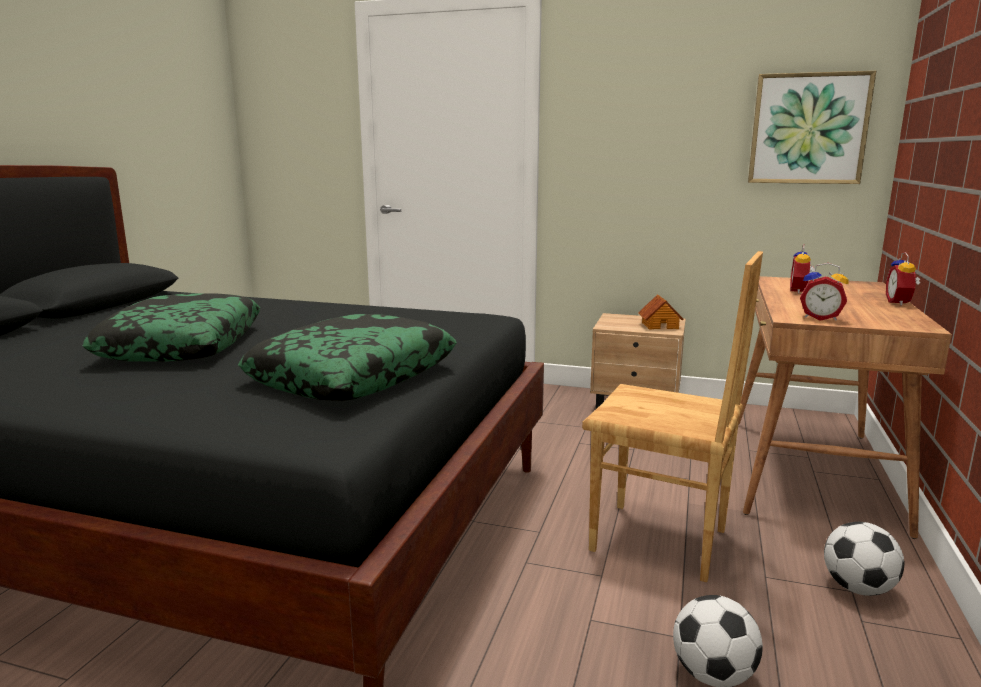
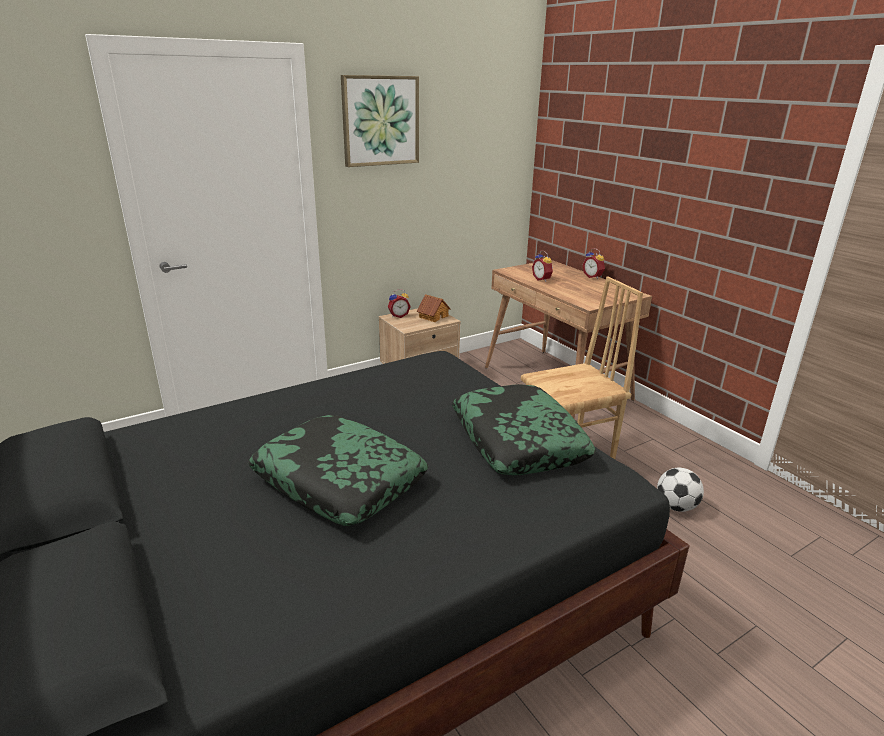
camera: 50 degrees left, 10 degrees up
picture [748,71,876,184] -> picture moved to [341,75,419,167]
alarm clock [800,263,849,321] -> alarm clock moved to [388,289,411,318]
football [824,522,904,596] -> none

